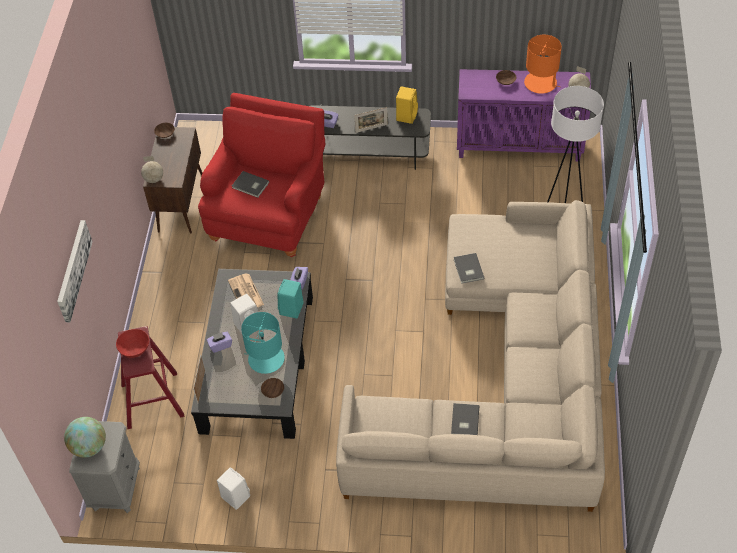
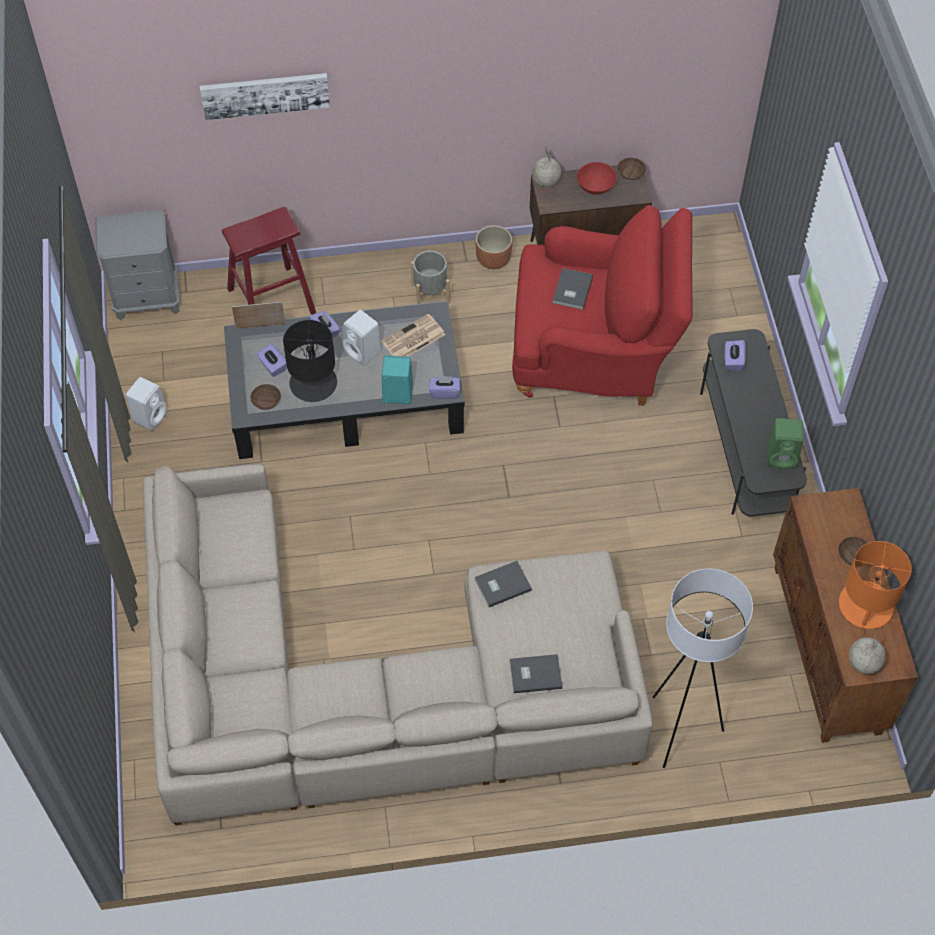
camera: 75 degrees right, 5 degrees up
globe [64,417,106,458] -> none
red bowl [116,329,149,358] -> red bowl moved to [577,162,617,194]
turquoise table lamp [241,312,285,374] -> black table lamp [283,320,337,402]
picture frame [354,107,388,133] -> none
yellow speaker [396,86,418,124] -> green speaker [767,418,803,469]
grey book [451,403,479,435] -> grey book moved to [510,654,562,693]
purple cabinet [457,69,591,162] -> brown cabinet [773,488,918,743]
none -> purple tissue box [257,343,287,377]
none -> grey planter [411,251,450,304]
none -> brown planter [475,225,512,269]

